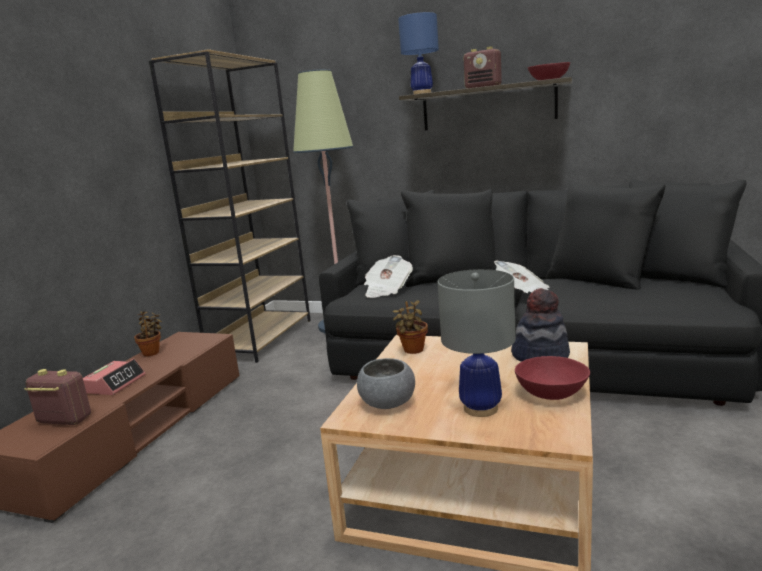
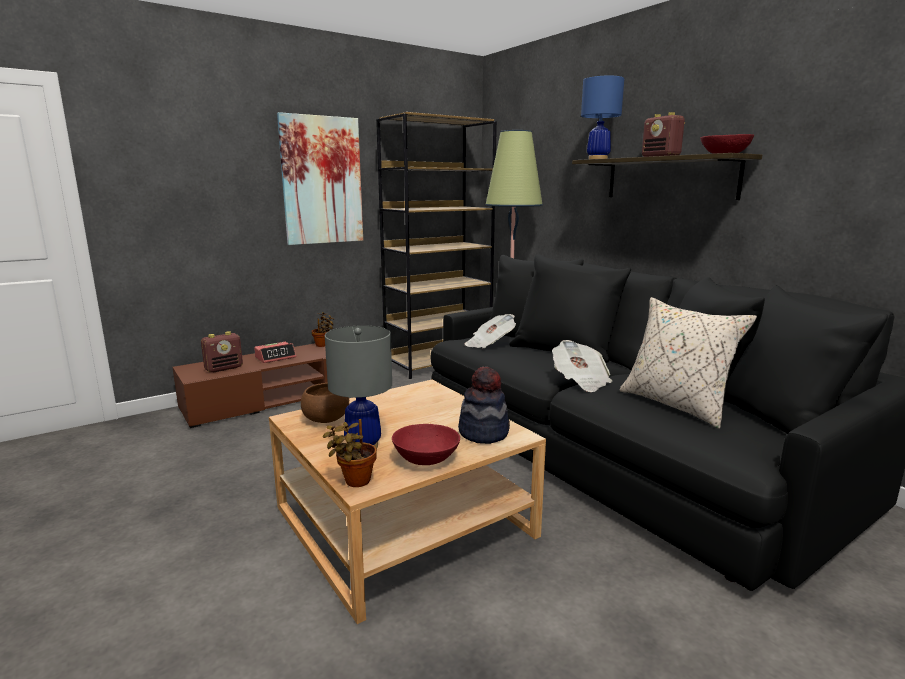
camera: 35 degrees right, 0 degrees up
radio [24,369,91,425] -> radio turned 90 degrees clockwise [201,331,243,373]
grey bowl [357,358,415,409] -> brown bowl [301,383,349,423]
potted plant [393,300,428,354] -> potted plant moved to [323,419,377,487]
none -> picture [277,112,363,245]
none -> beige pillow [620,297,757,429]

